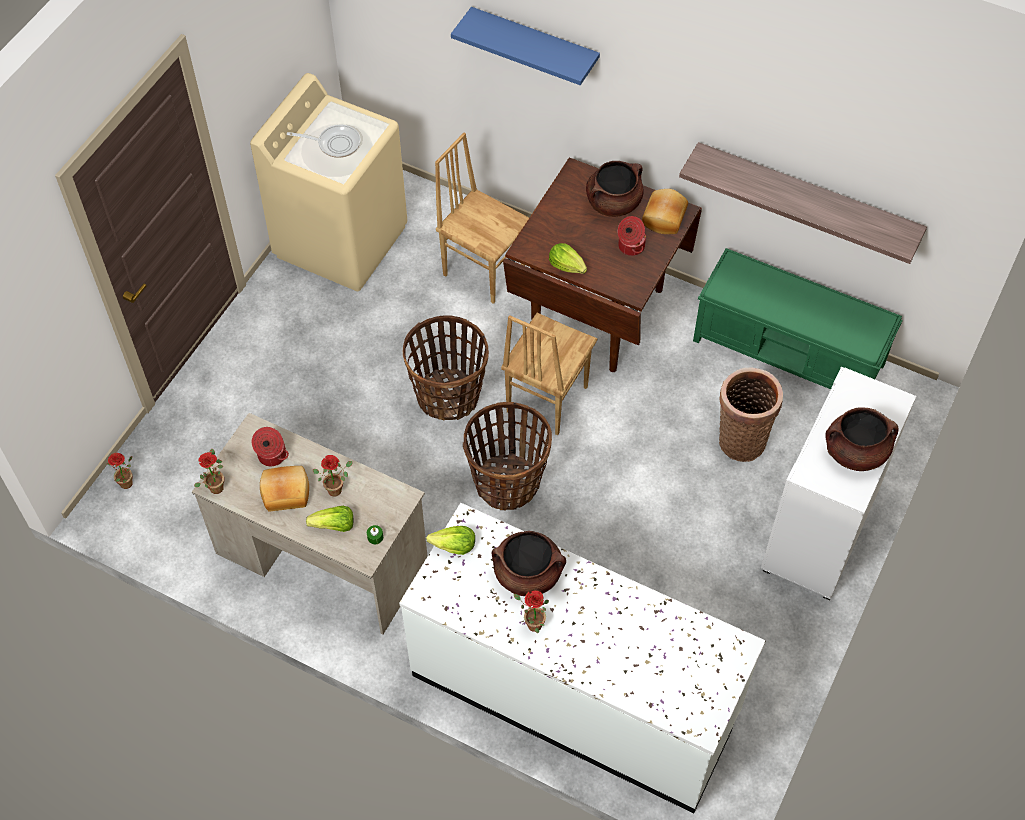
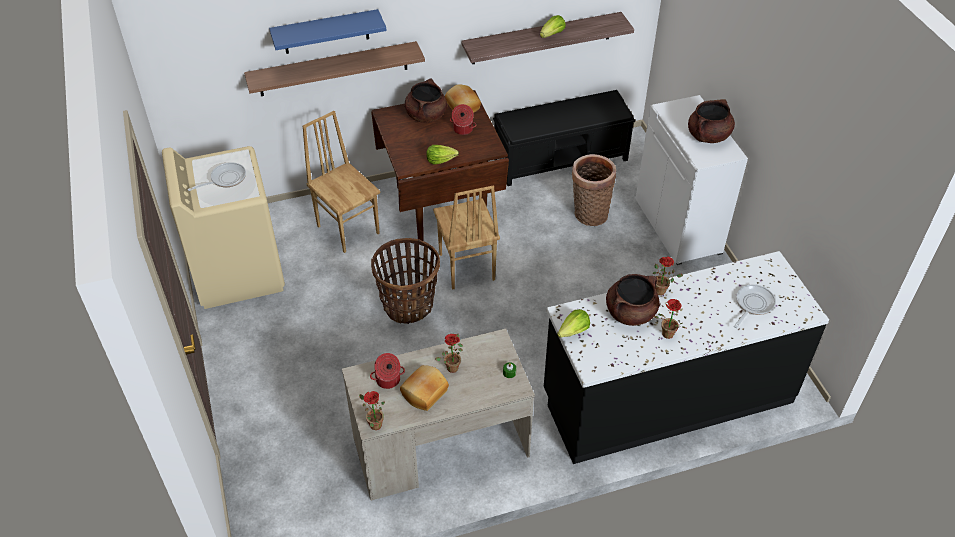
camera: 45 degrees left, 10 degrees down
potted plant [107,453,133,489] -> potted plant moved to [653,256,683,295]
lettuce [306,506,353,532] -> lettuce moved to [540,15,566,38]
white counter [399,503,766,814] -> black counter [544,251,829,464]
brown chair [435,133,529,304] -> brown chair turned 60 degrees clockwise [302,111,380,253]
basket [463,402,552,511] -> none
green bench [693,248,903,389] -> black bench [493,90,635,186]
none -> shelf [244,41,425,96]
none -> frying pan [734,284,776,328]

